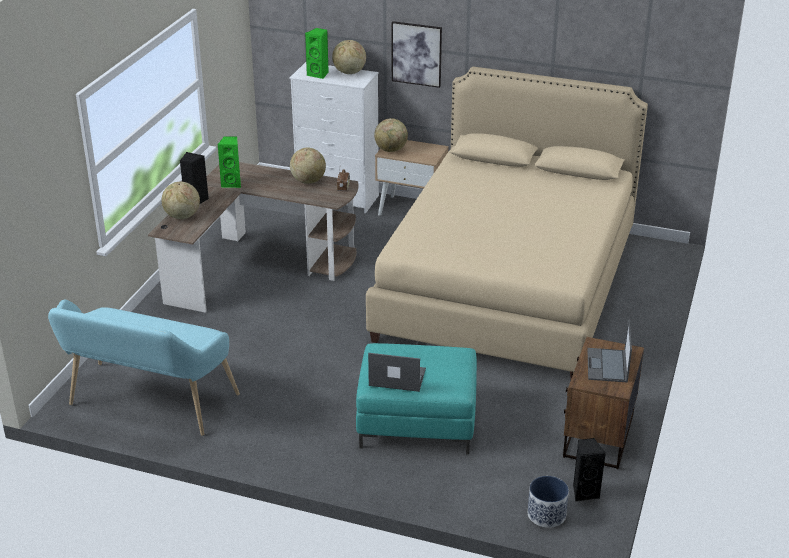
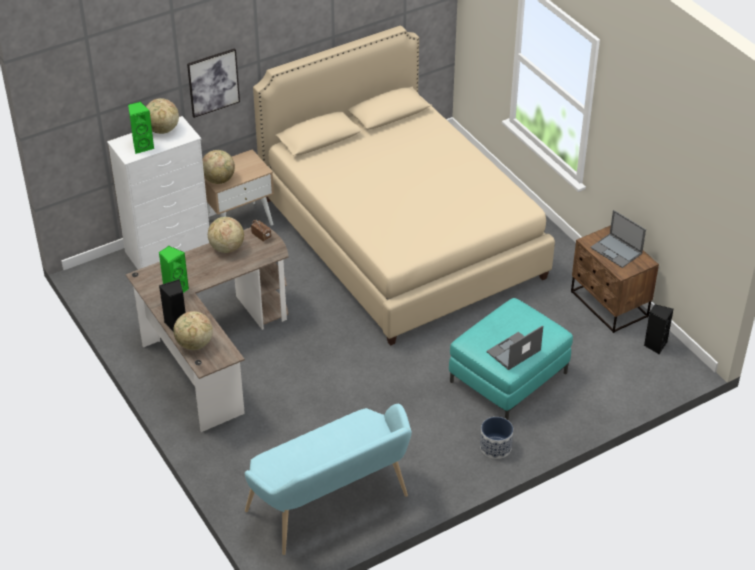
camera: 50 degrees left, 10 degrees up
planter [528,476,569,528] -> planter moved to [480,417,513,459]

